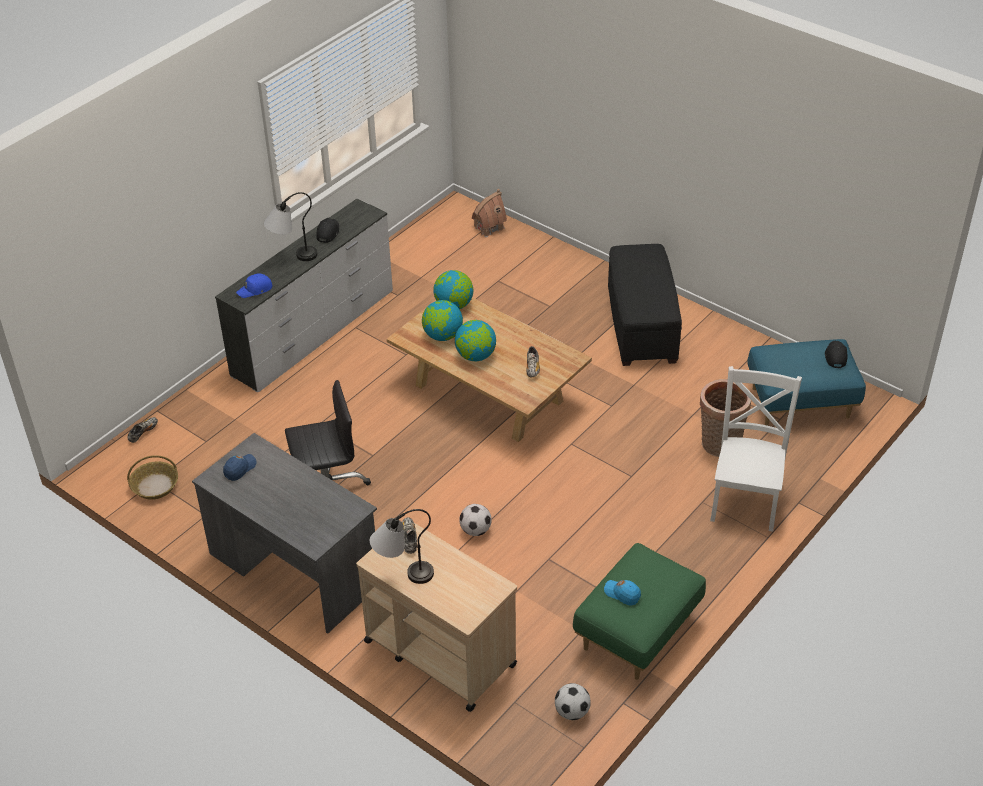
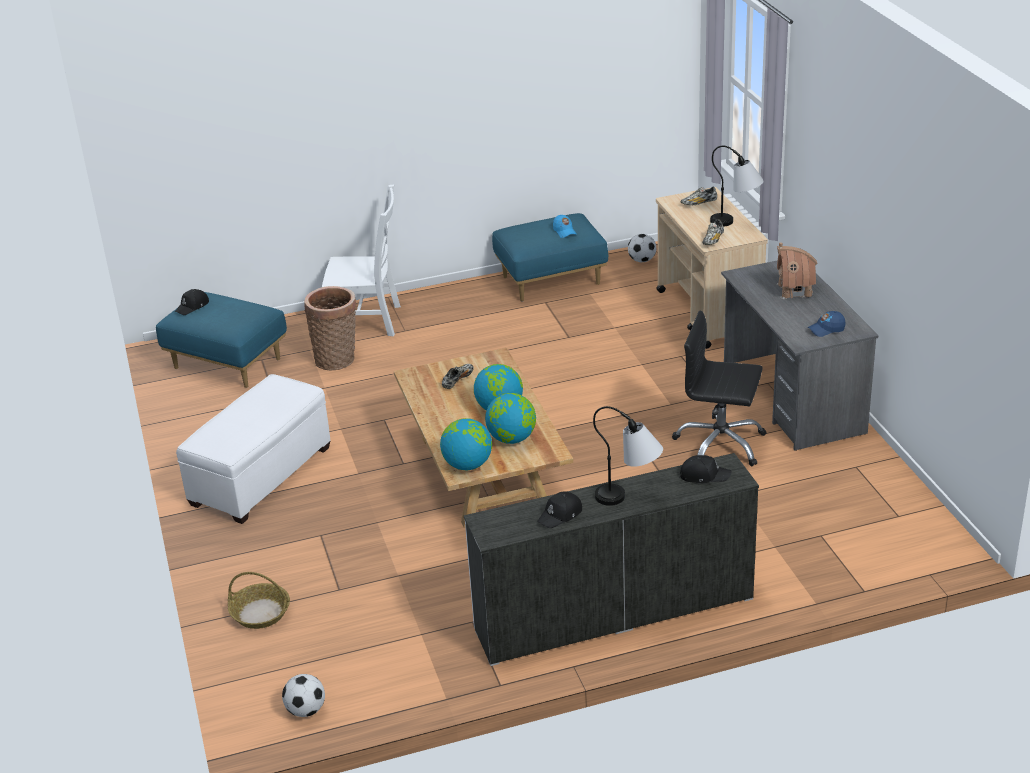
camera: 145 degrees left, 10 degrees down
shoe [127,417,158,443] -> shoe moved to [681,187,717,205]
basket [127,455,178,500] -> basket moved to [228,572,290,629]
blue cap [236,274,272,298] -> black cap [680,455,732,483]
football [459,504,492,536] -> football moved to [282,674,325,717]
toy house [472,189,507,237] -> toy house moved to [777,242,817,299]
green ottoman [573,543,706,680] -> blue ottoman [492,213,609,302]
black ottoman [608,244,682,366] -> white ottoman [176,374,330,524]
white chair [710,366,802,532] -> white chair turned 135 degrees counterclockwise [322,184,401,336]

